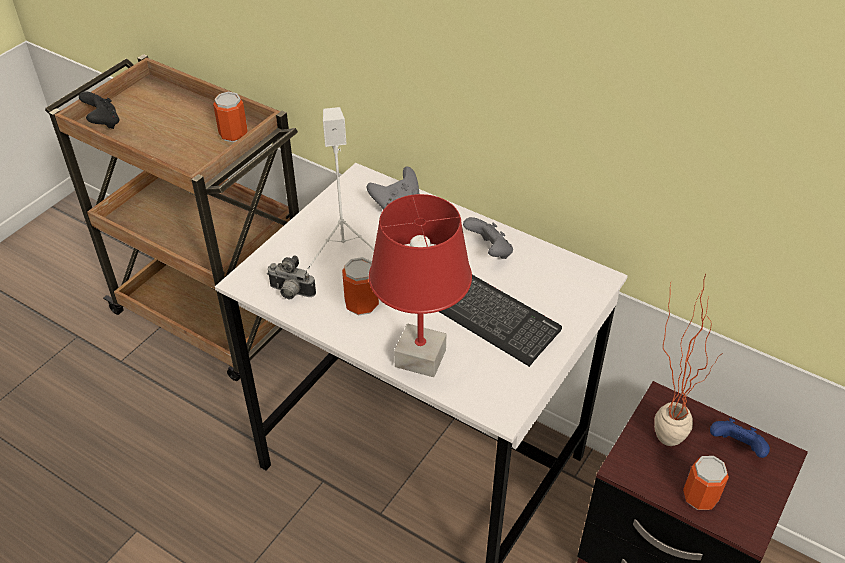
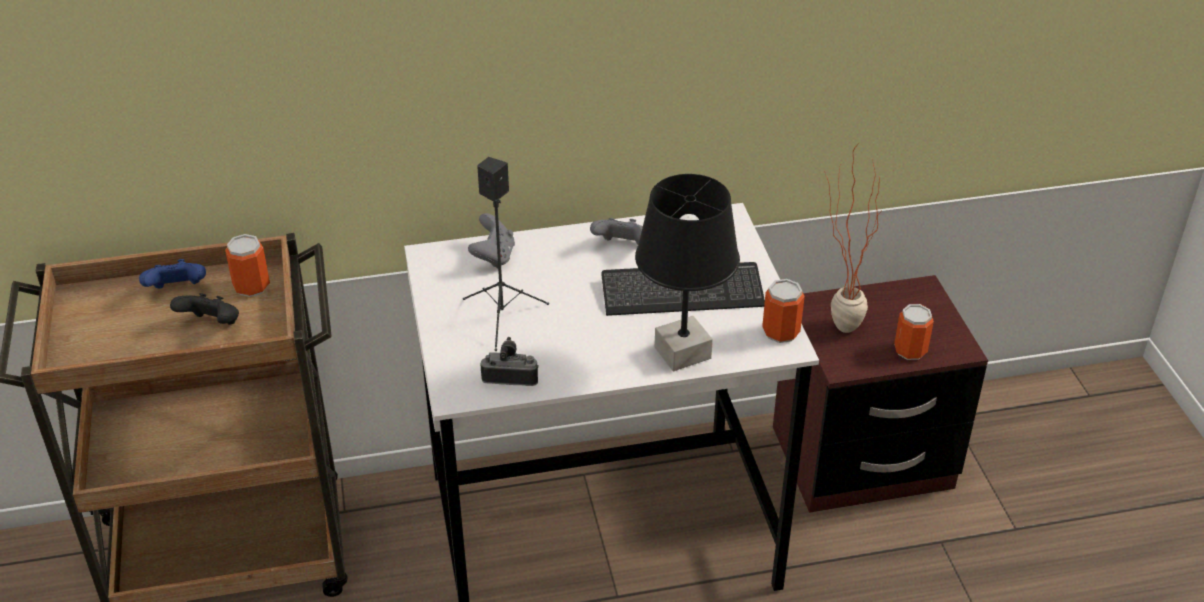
camera: 45 degrees left, 5 degrees down
black game controller [79,91,120,129] -> black game controller moved to [170,293,239,325]
camera [267,255,316,299] -> camera turned 150 degrees counterclockwise [481,337,539,386]
white speaker [307,107,374,269] -> black speaker [463,157,549,351]
can [342,257,379,316] -> can moved to [762,279,805,343]
red table lamp [369,194,472,377] -> black table lamp [635,174,740,371]
blue game controller [710,418,770,458] -> blue game controller moved to [139,259,206,288]

